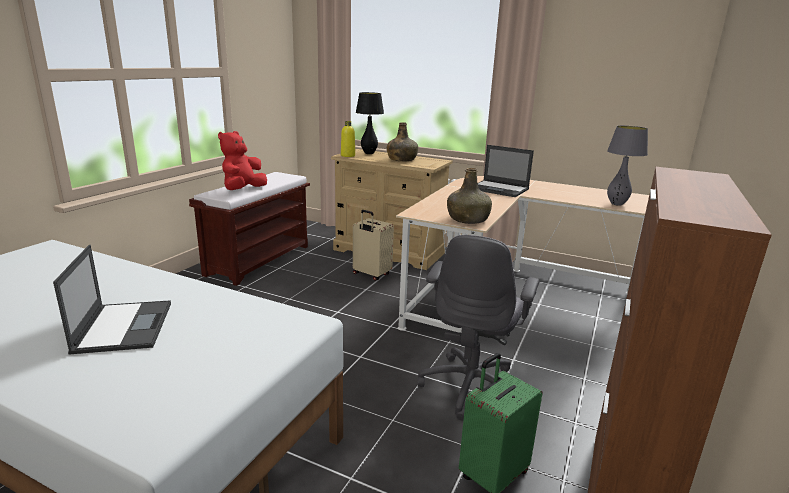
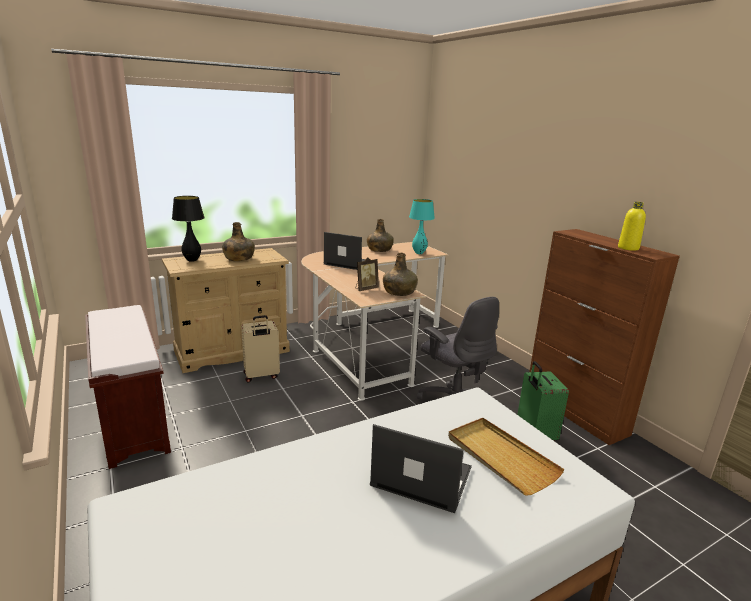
camera: 55 degrees left, 0 degrees up
red plush toy [218,131,267,190] -> none
yellow bottle [341,121,355,157] -> yellow bottle moved to [618,202,646,251]
laptop [478,145,534,197] -> laptop turned 135 degrees counterclockwise [324,232,366,270]
grey table lamp [607,126,648,206] -> turquoise table lamp [409,199,435,254]
none -> picture frame [355,257,379,291]
none -> green bottle [367,219,394,252]
none -> beige tray [448,418,565,496]

